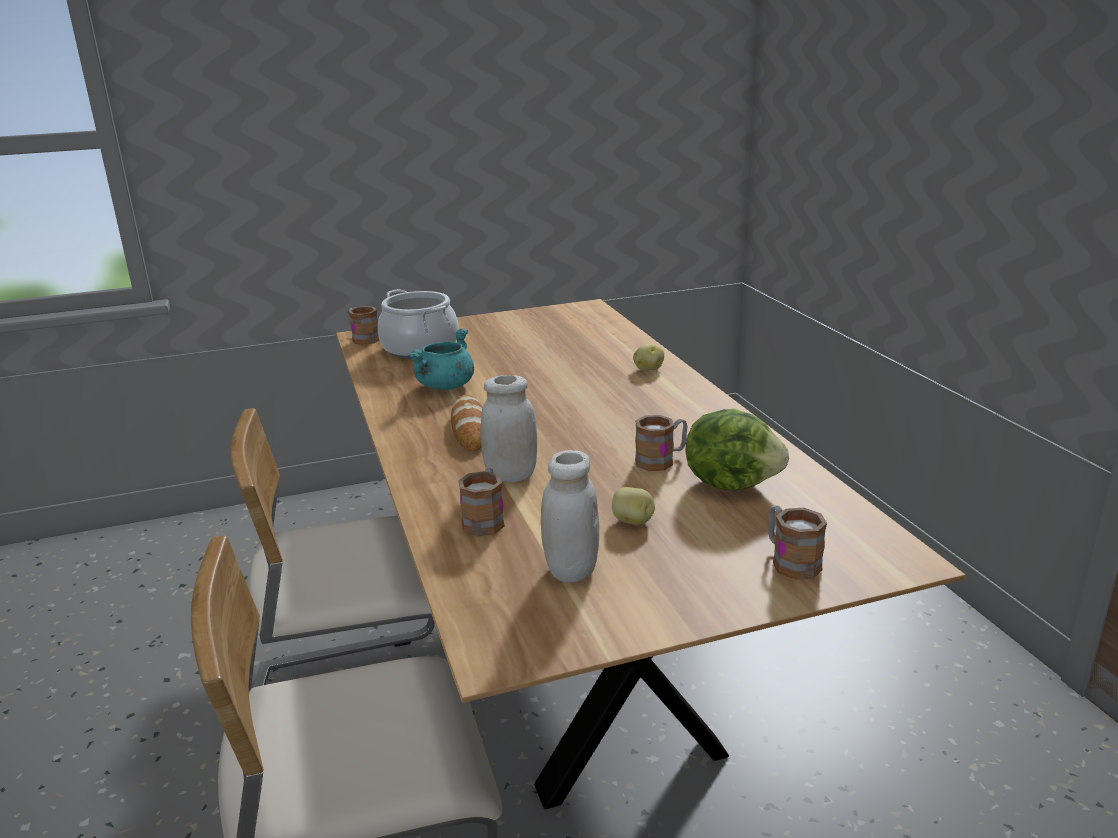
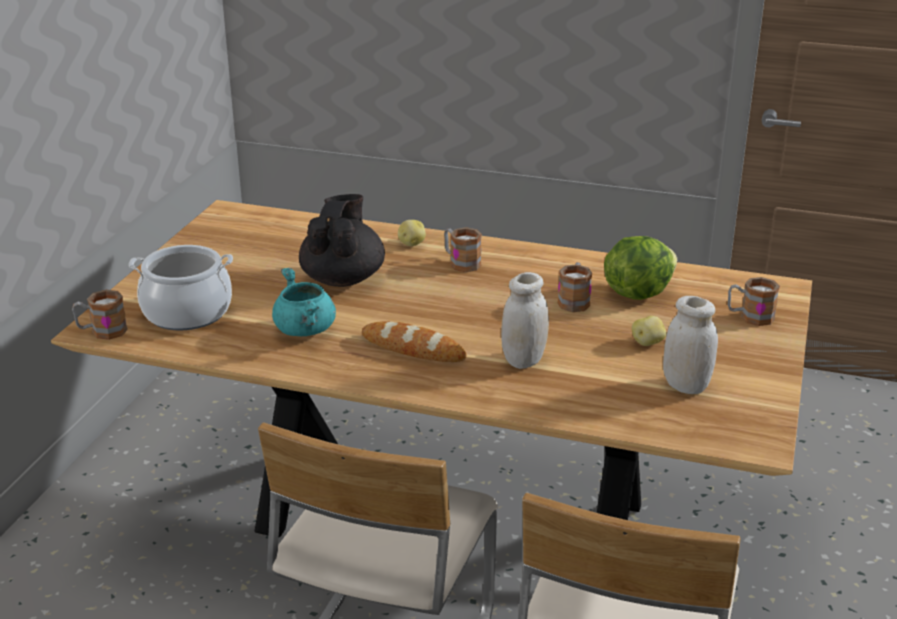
camera: 55 degrees left, 5 degrees up
mug [458,468,505,536] -> mug moved to [444,227,482,272]
none -> black teapot [299,194,385,287]

